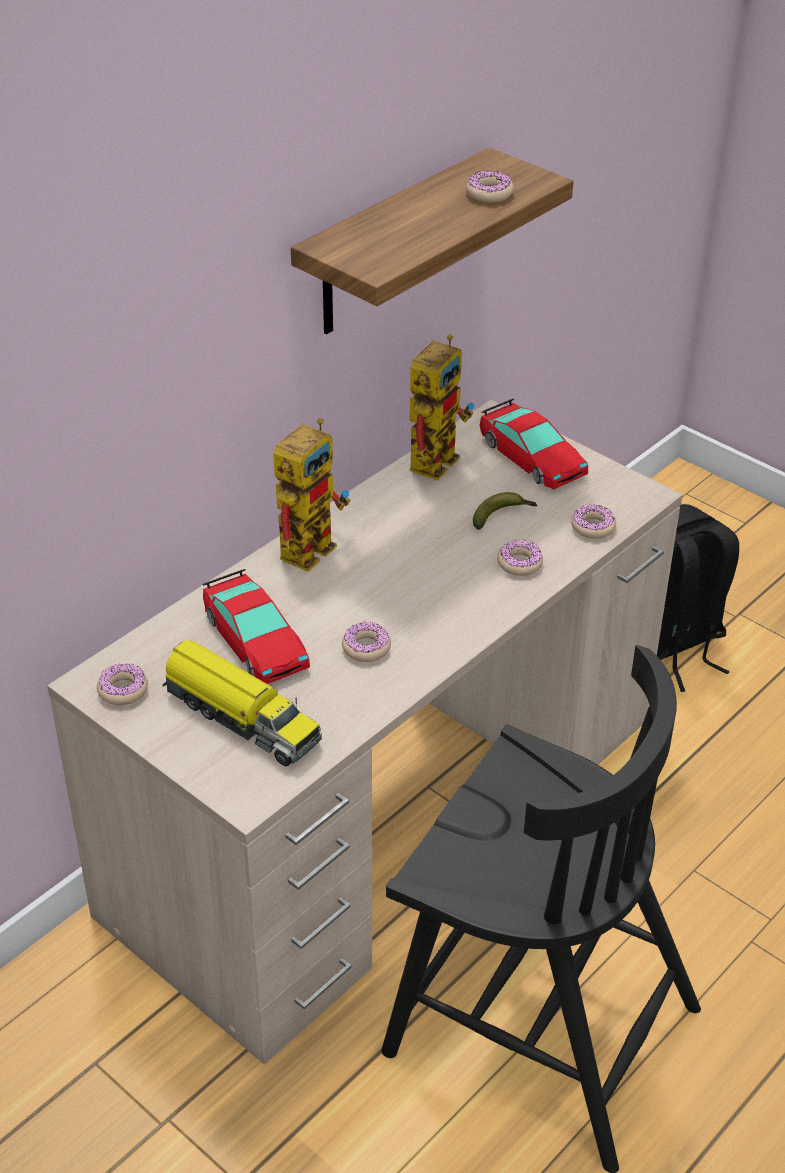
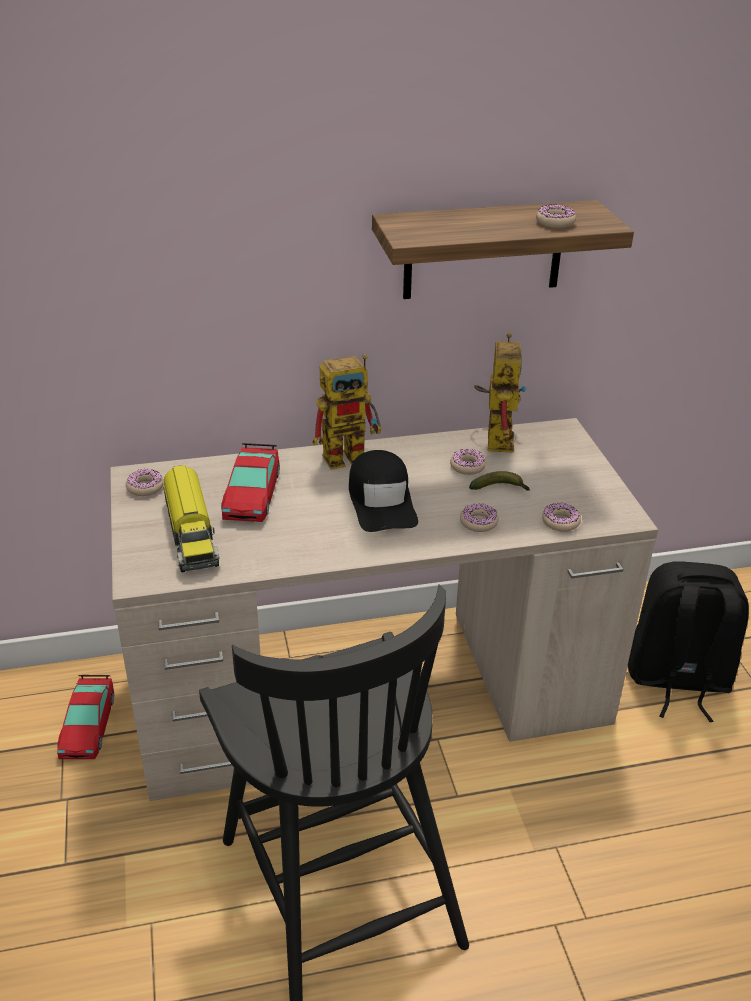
camera: 35 degrees right, 5 degrees down
donut [342,622,391,662] -> donut moved to [450,449,486,475]
toy robot [410,334,474,480] -> toy robot turned 60 degrees counterclockwise [474,333,526,453]
toy car [480,399,588,489] -> toy car moved to [57,675,114,759]
none -> black cap [349,450,418,532]

